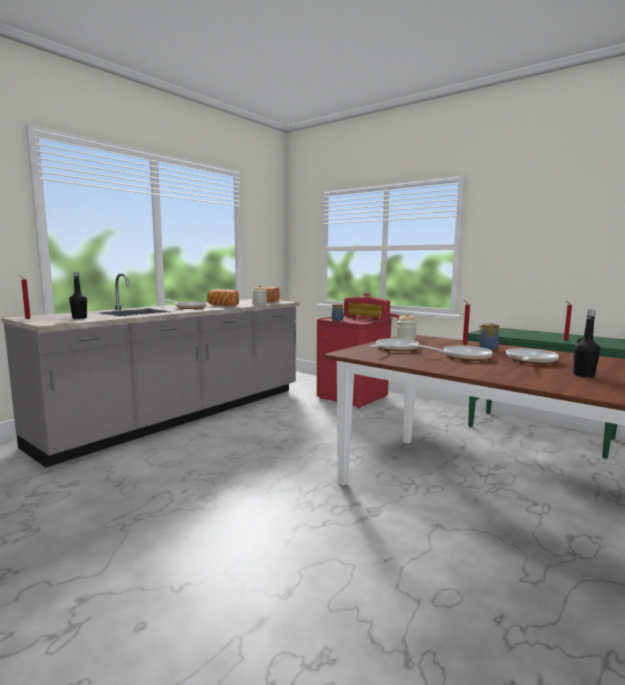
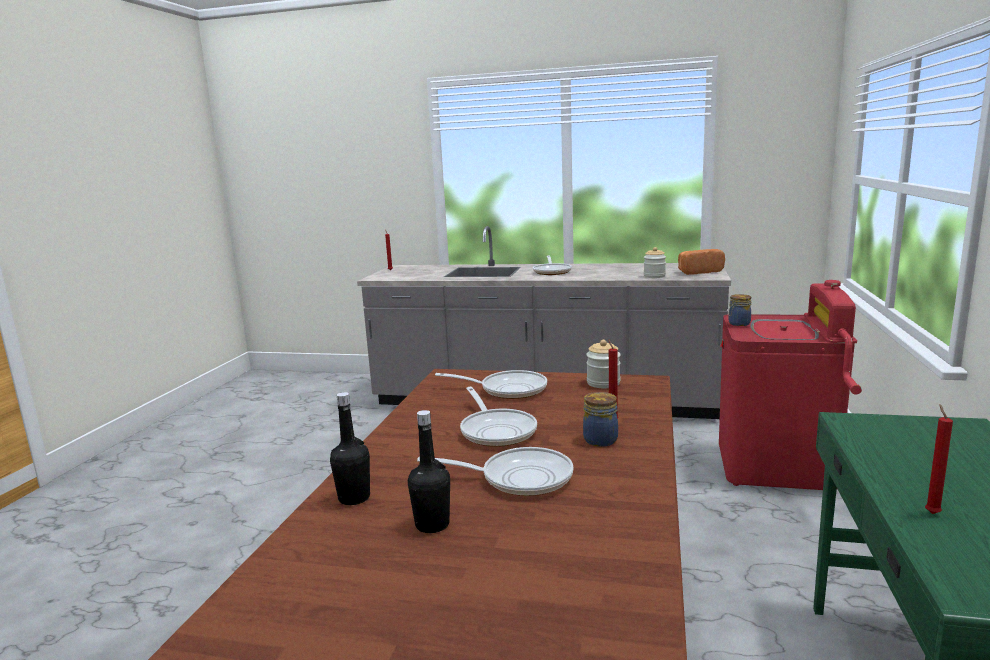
camera: 65 degrees right, 5 degrees up
black bottle [69,272,87,319] -> black bottle moved to [330,392,370,505]
bread [207,289,239,306] -> none

